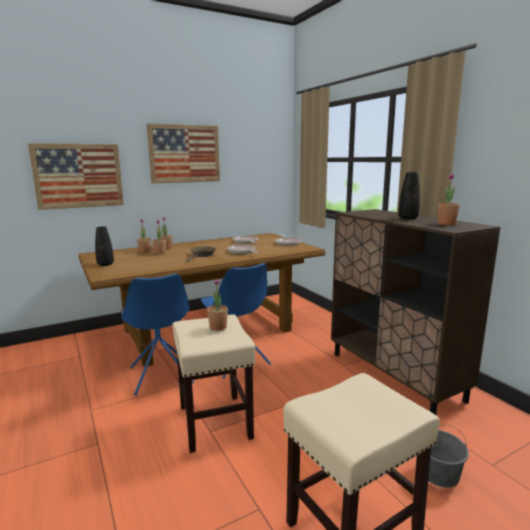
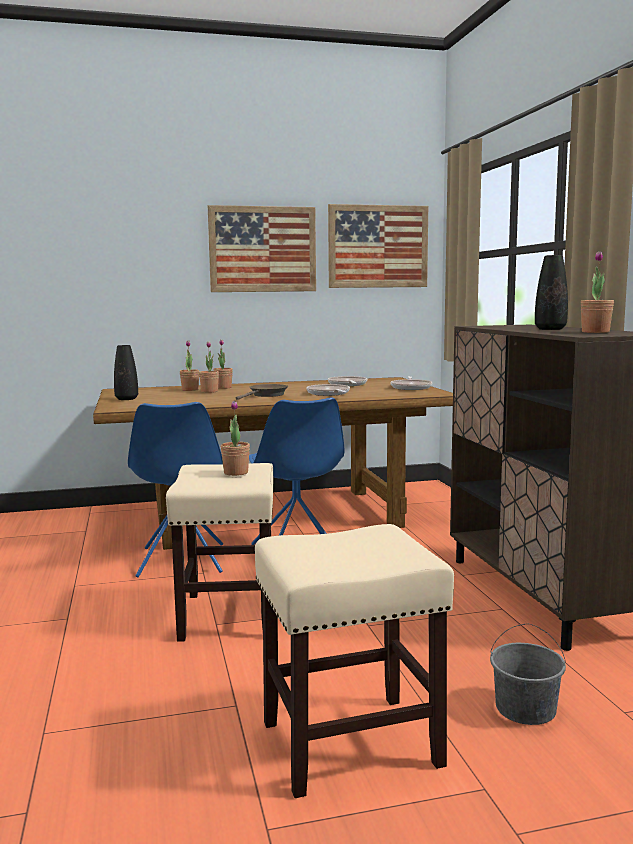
camera: 15 degrees right, 5 degrees down
picture [28,143,124,210] -> picture moved to [328,204,428,288]

